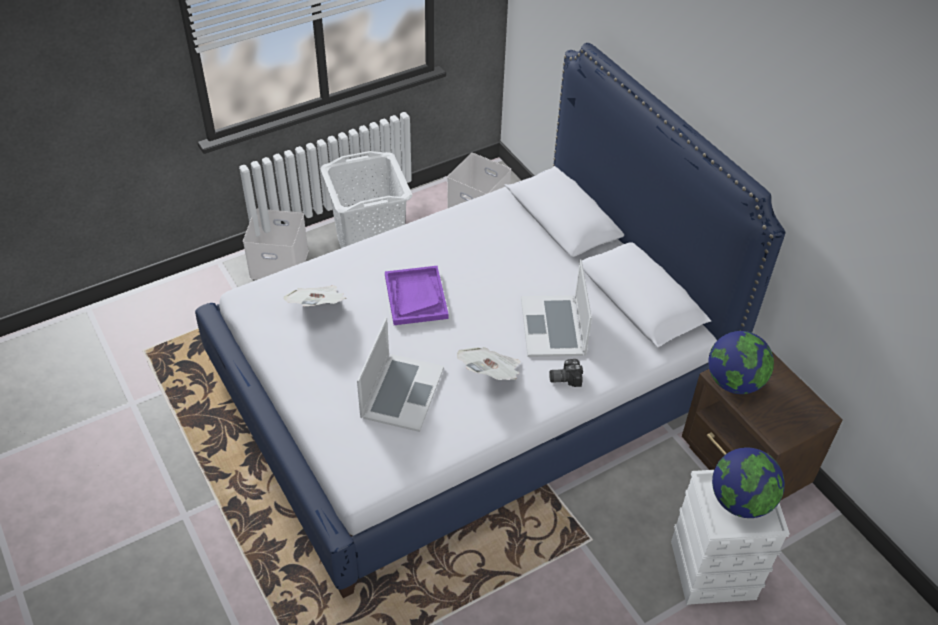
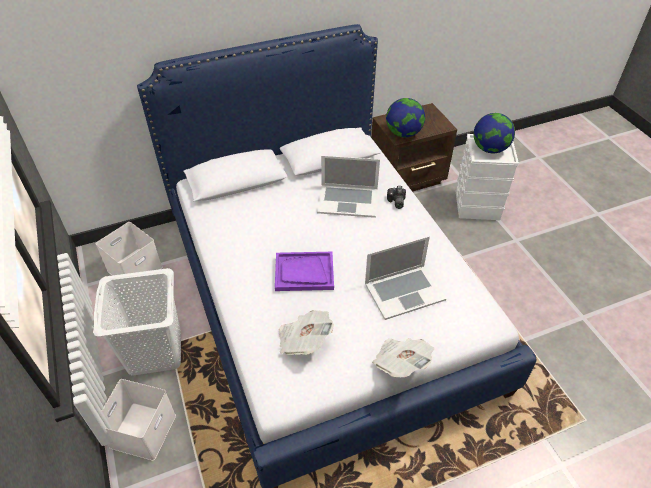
camera: 80 degrees left, 0 degrees up
laptop [357,318,444,432] -> laptop turned 135 degrees clockwise [365,236,446,320]
newspaper [457,347,520,380] -> newspaper moved to [372,338,434,377]

